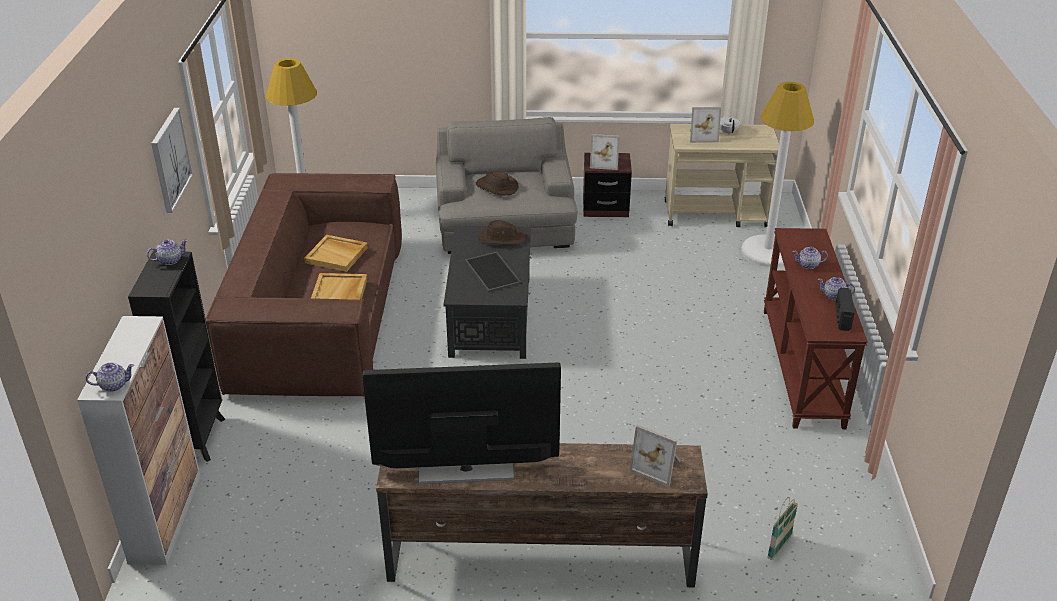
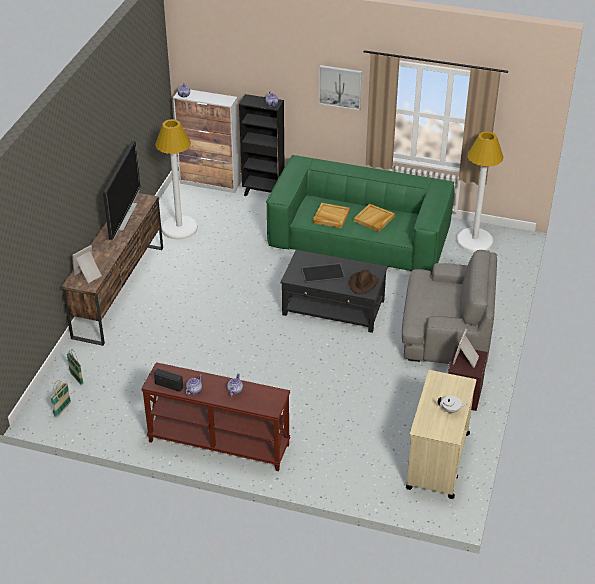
camera: 105 degrees right, 5 degrees up
brown sofa [206,173,402,396] -> green sofa [266,155,455,276]
brown hat [476,171,519,195] -> none
picture frame [690,107,721,143] -> none
white floor lamp [741,82,814,267] -> white floor lamp moved to [155,119,198,240]
none -> basket [50,380,71,418]

